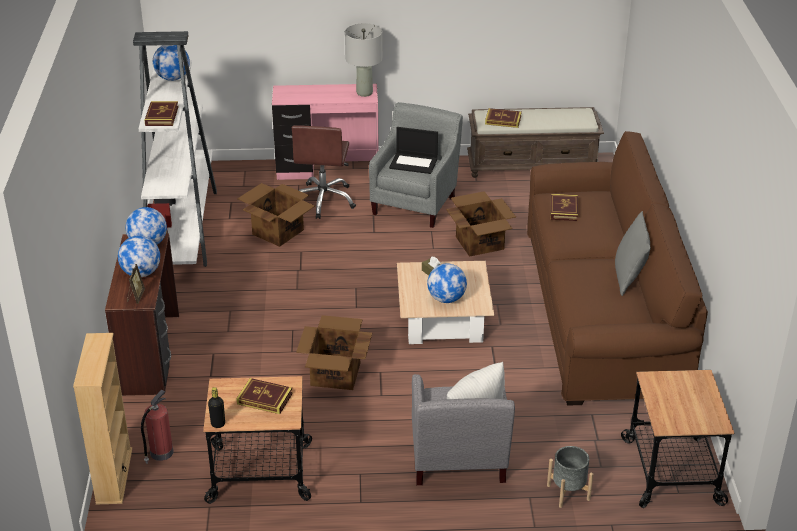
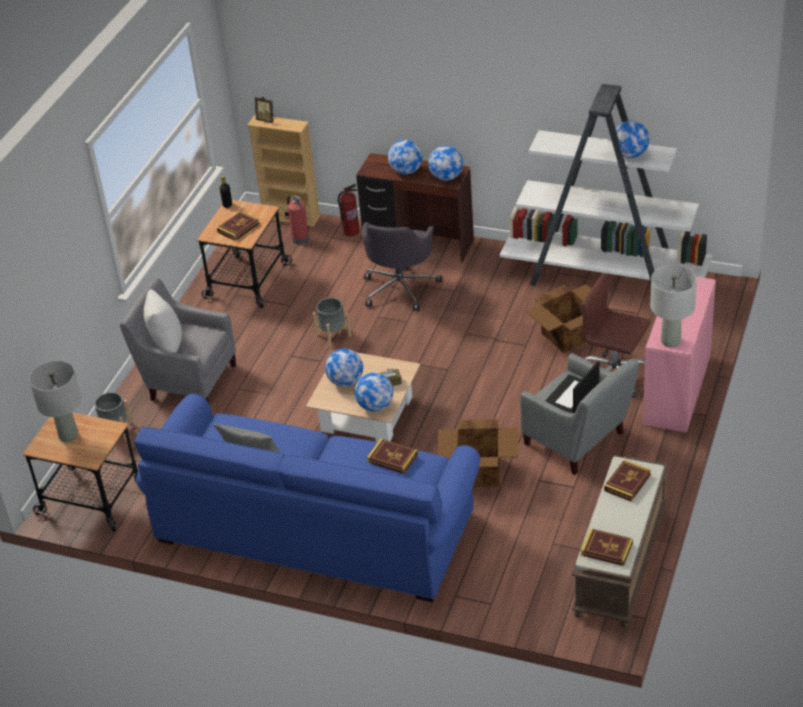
camera: 115 degrees right, 5 degrees up
picture frame [127,264,145,304] -> picture frame moved to [255,97,276,124]
book [144,101,178,126] -> book moved to [581,528,633,566]
cardboard box [296,315,372,390] -> grey planter [312,298,351,347]
brown sofa [527,131,708,406] -> blue sofa [134,393,480,602]
none -> grey table lamp [29,361,81,442]
none -> fire extinguisher [338,184,359,237]
none -> globe [355,373,393,412]
none -> grey office chair [362,222,442,311]

